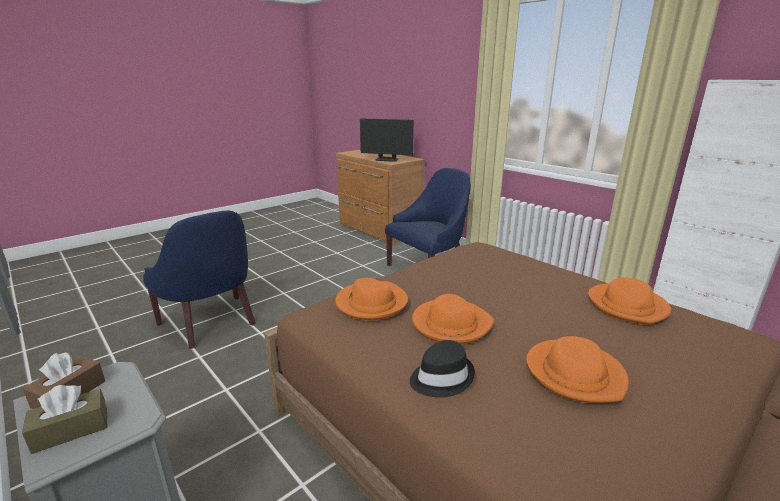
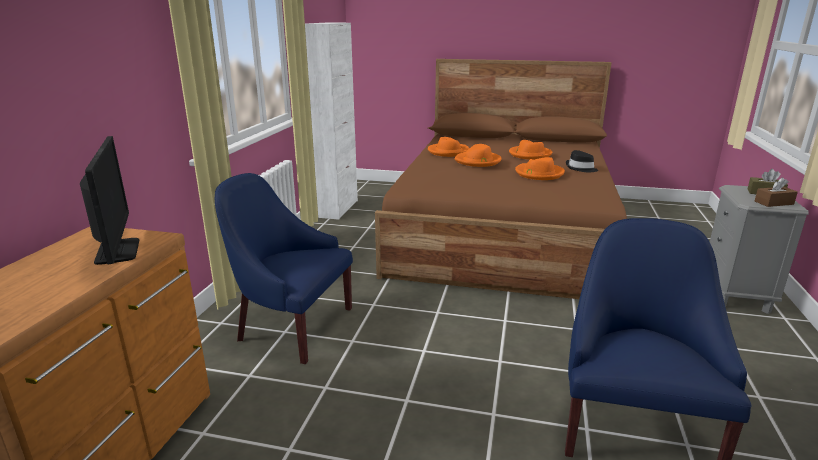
camera: 125 degrees left, 0 degrees up
orange hat [335,278,408,320] -> orange hat moved to [455,144,502,167]

